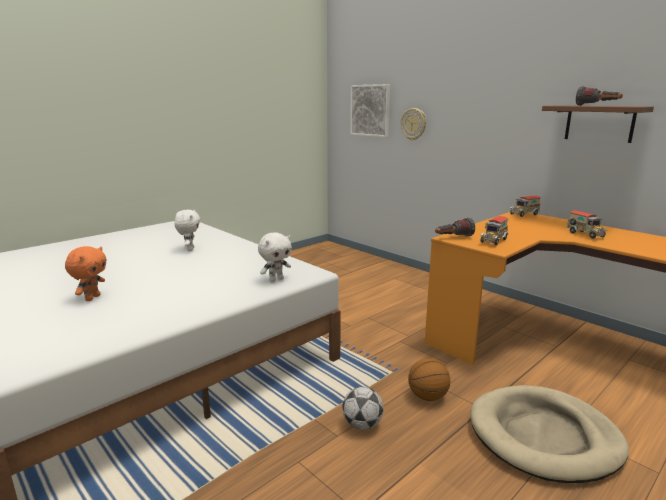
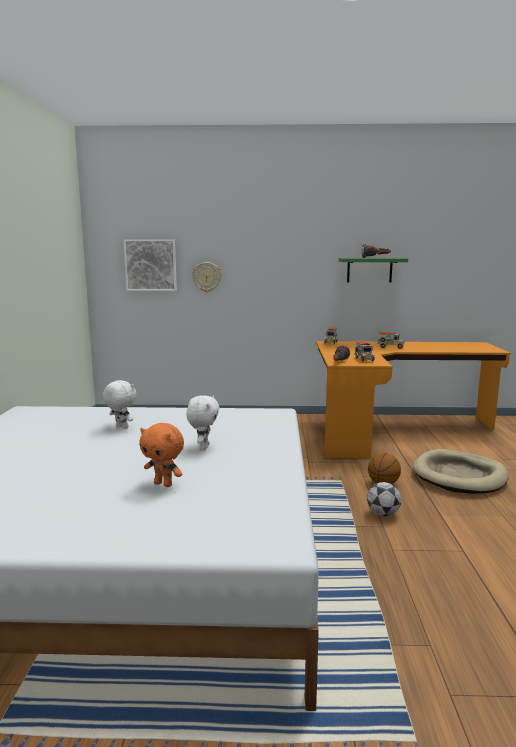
camera: 45 degrees left, 5 degrees down
orange plush toy [65,246,107,301] -> orange plush toy turned 150 degrees clockwise [139,423,184,487]
white plush toy [258,232,292,282] -> white plush toy moved to [186,395,220,450]
brown shelf [542,105,654,143] -> green shelf [339,258,408,283]

